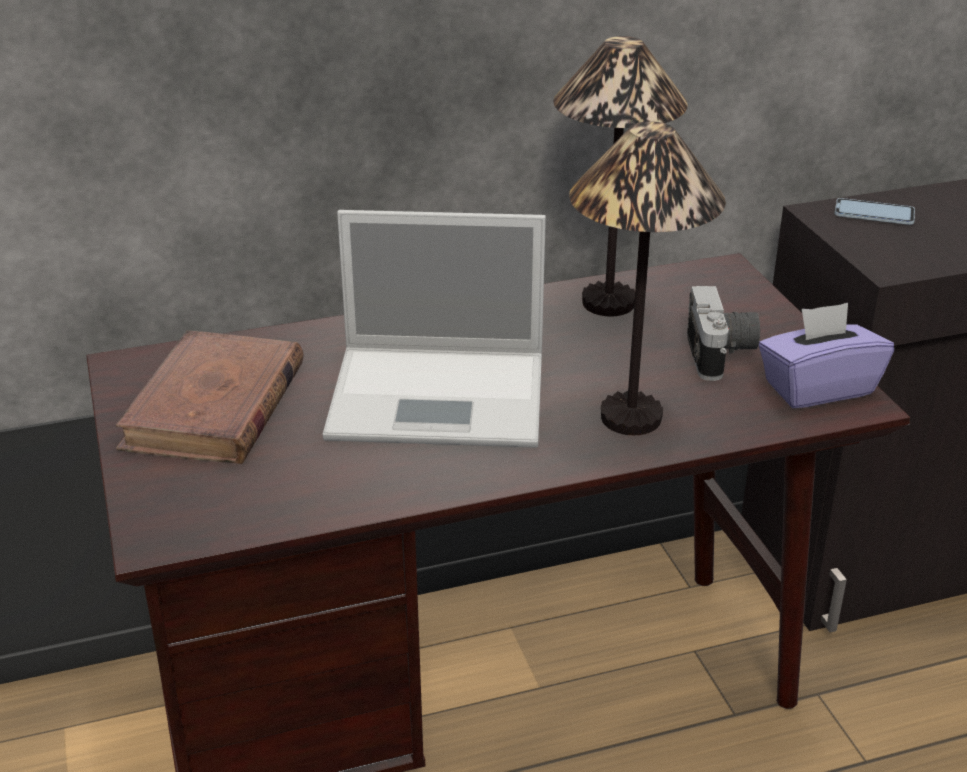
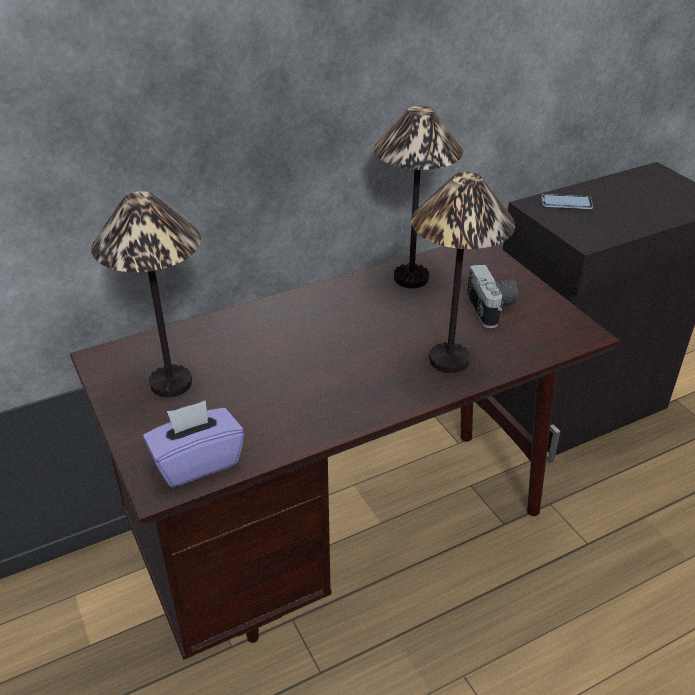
camera: 10 degrees left, 5 degrees up
brown book [116,330,304,464] -> table lamp [91,191,201,397]
laptop [323,210,546,448] -> none
purple tissue box [759,303,894,408] -> purple tissue box moved to [143,400,244,487]

